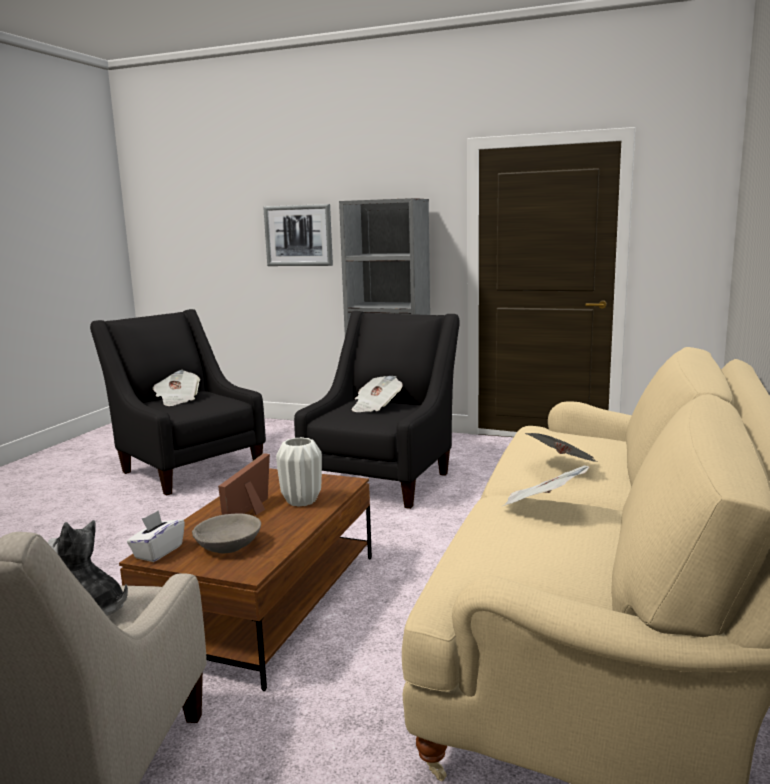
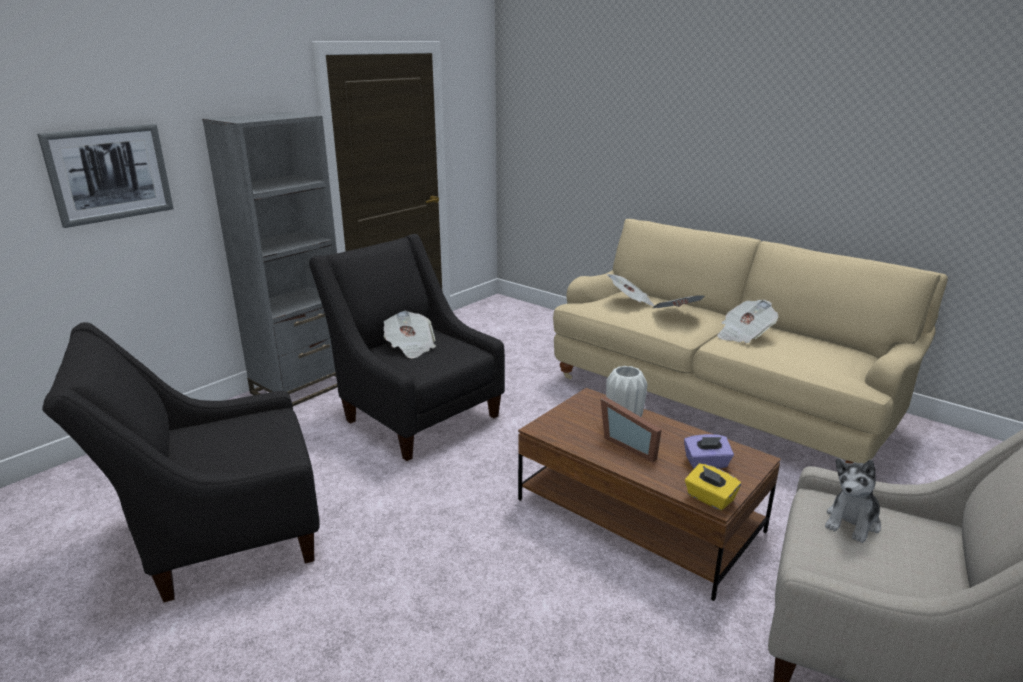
camera: 70 degrees left, 10 degrees up
white tissue box [127,510,185,562] -> yellow tissue box [685,464,741,511]
newspaper [153,370,200,406] -> newspaper moved to [607,274,655,306]
grey bowl [192,514,261,553] -> purple tissue box [684,434,734,469]

